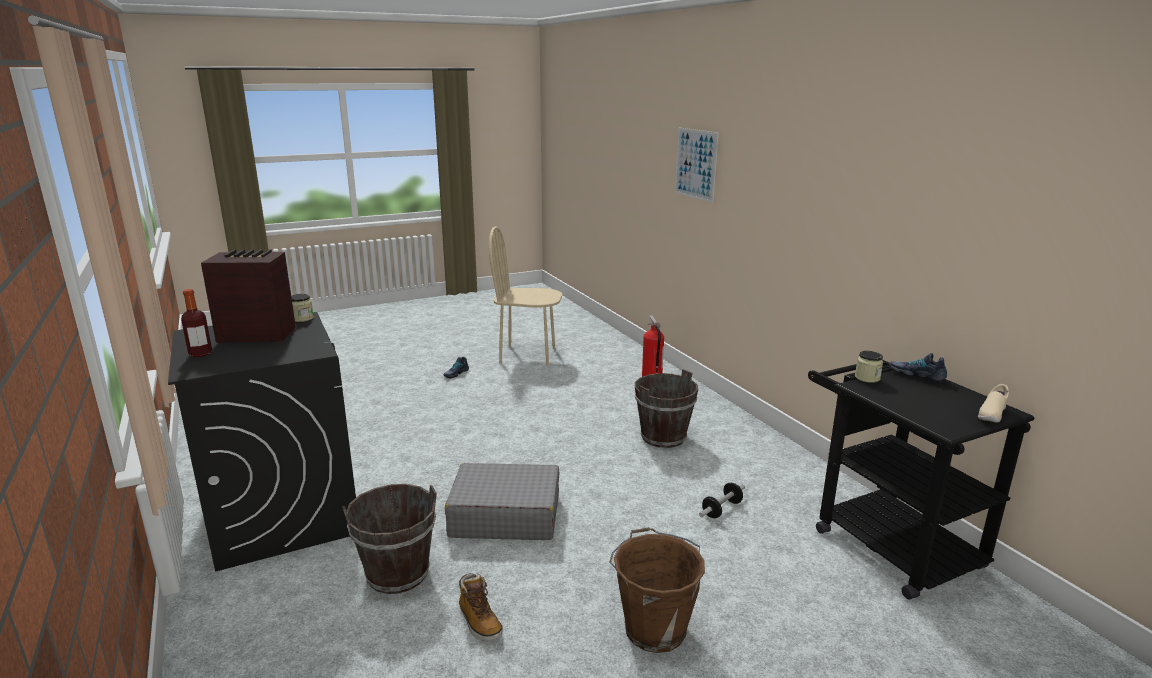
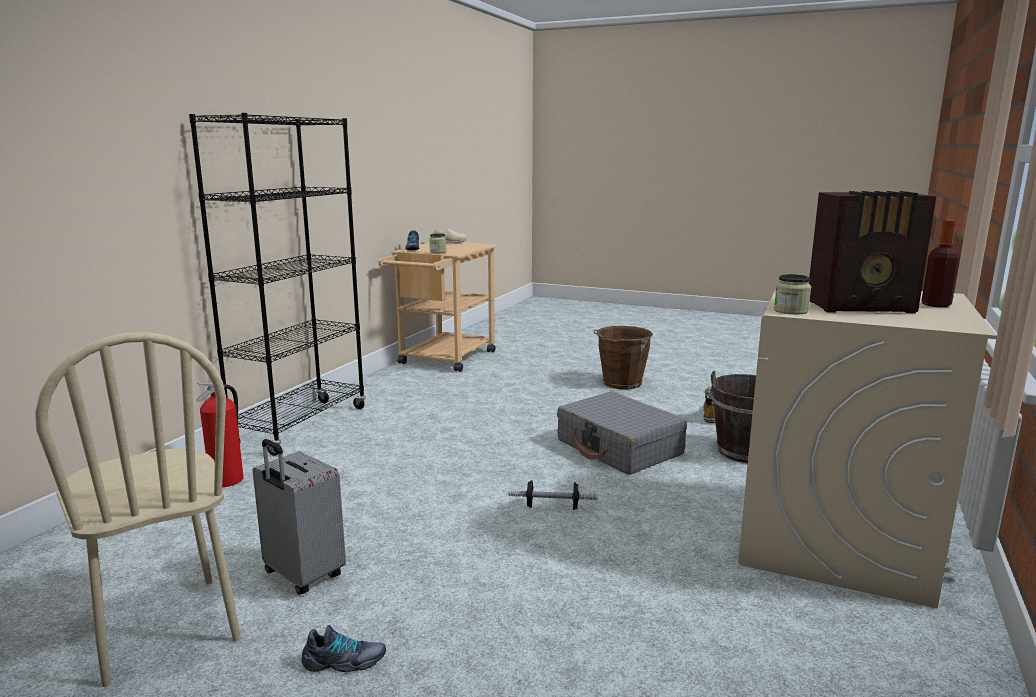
camera: 130 degrees left, 5 degrees down
black washing machine [168,312,356,572] -> beige washing machine [738,289,997,608]
radio [201,249,296,343] -> radio turned 45 degrees counterclockwise [809,191,936,313]
brown bucket [635,369,698,448] -> none
picture [675,127,719,203] -> none
dumbbell [699,483,745,518] -> dumbbell moved to [509,480,597,510]
black cart [808,360,1035,600] -> beige cart [378,242,498,372]
none -> black bookcase [189,113,366,456]
none -> grey suitcase [253,439,346,595]

